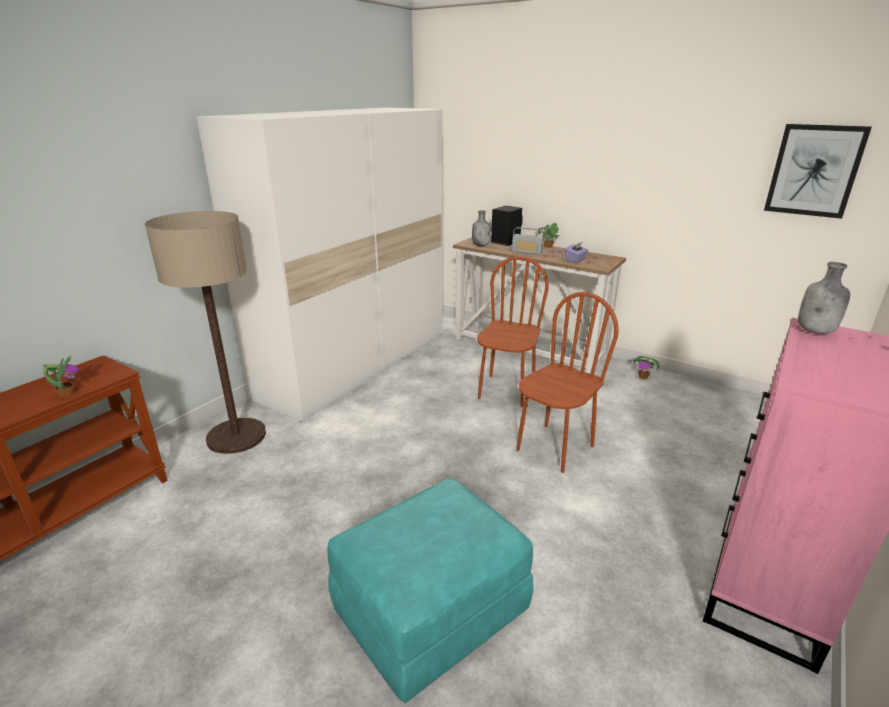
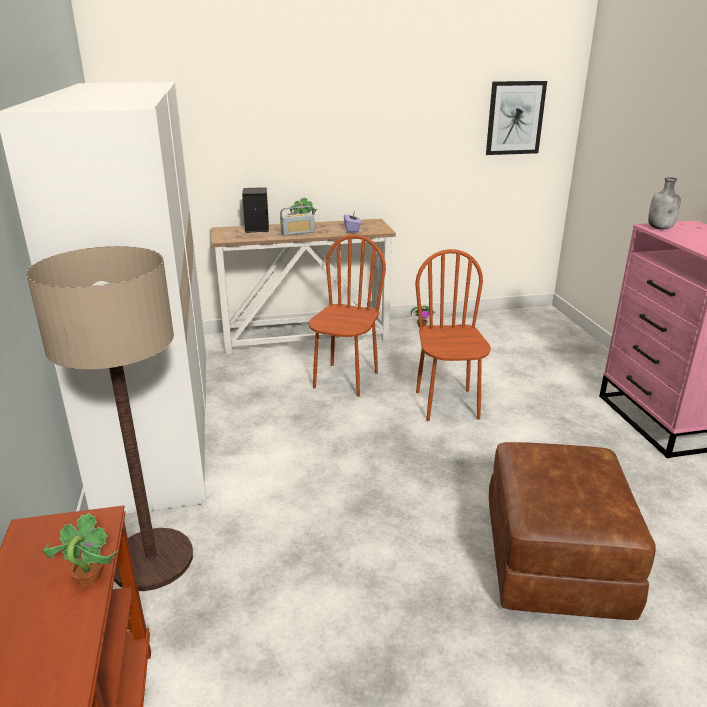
camera: 45 degrees left, 0 degrees up
turquoise ottoman [327,478,533,704] -> brown ottoman [489,442,656,620]
grey bottle [472,210,491,247] -> none
brown chair [477,256,548,407] -> brown chair turned 45 degrees clockwise [309,234,386,397]

